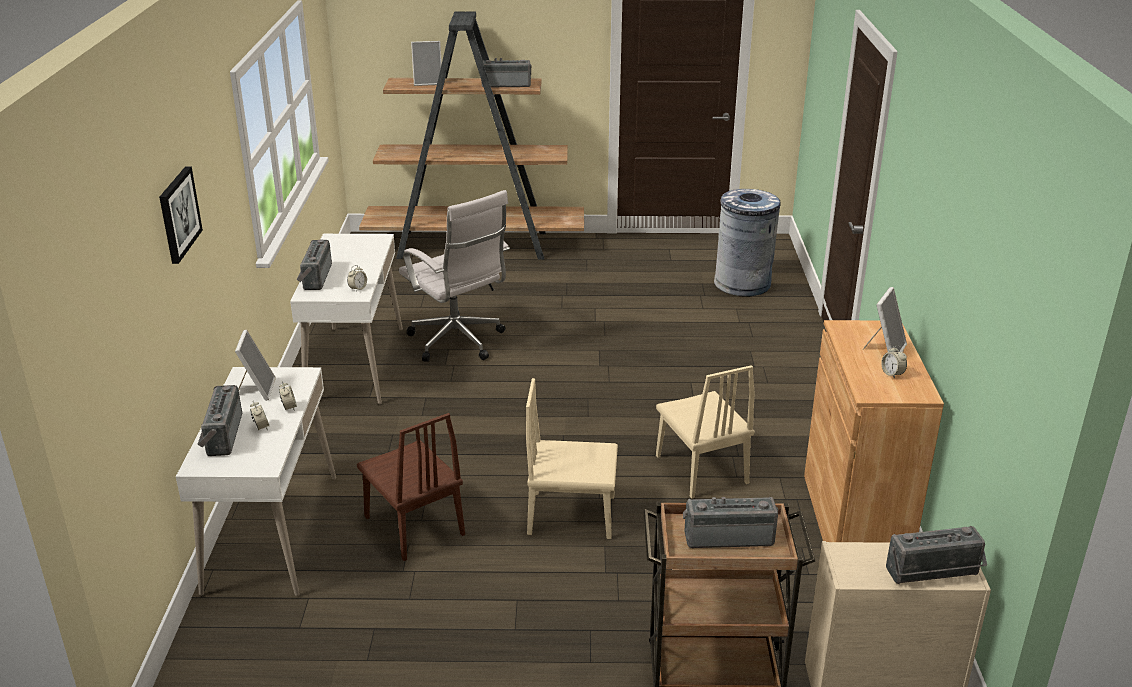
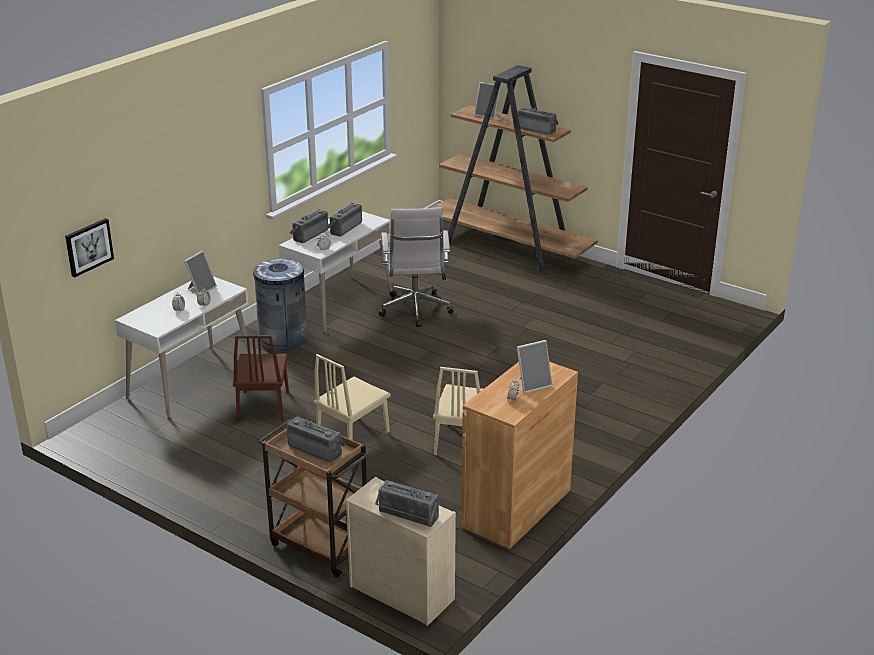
camera: 35 degrees right, 0 degrees up
picture [159,166,203,264] -> picture moved to [65,218,114,278]
radio [197,385,242,456] -> radio moved to [327,203,362,237]
beige chair [526,378,618,539] -> beige chair turned 90 degrees counterclockwise [314,354,391,440]
grey trash can [714,189,781,297] -> grey trash can moved to [251,258,308,351]

